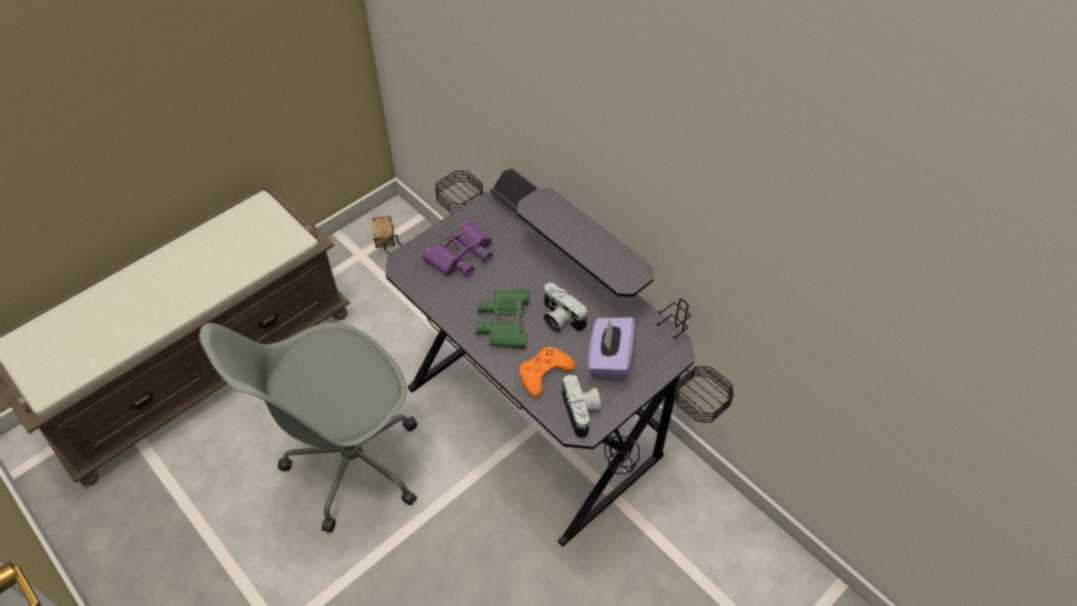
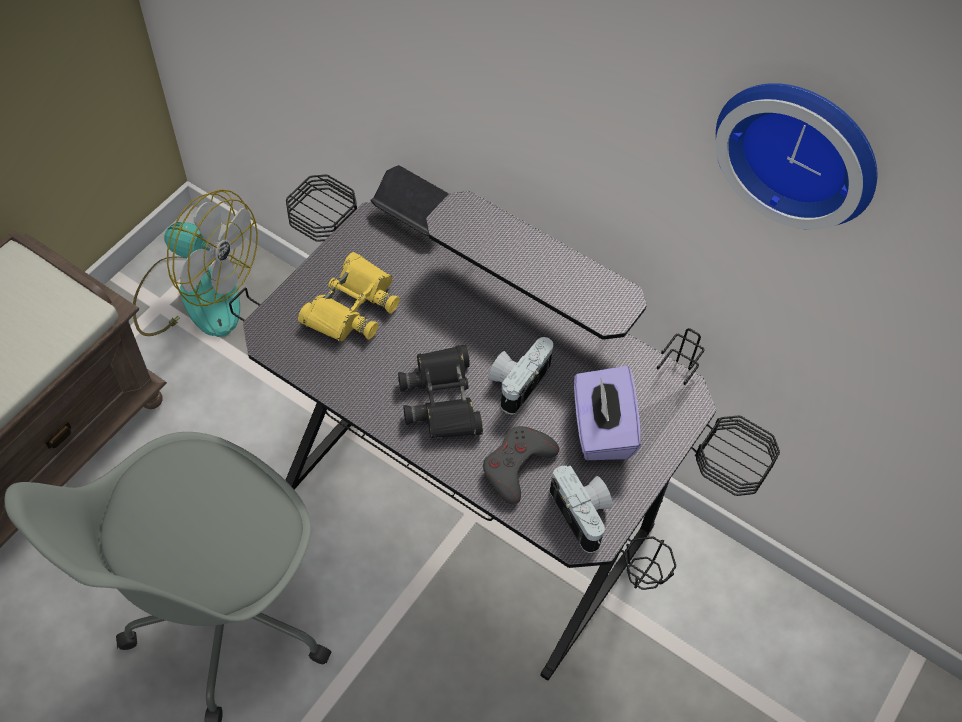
camera: 15 degrees left, 5 degrees up
storage box [372,216,395,248] -> fan [133,189,258,337]
purple binoculars [422,220,493,277] -> yellow binoculars [298,252,400,342]
green binoculars [476,289,529,349] -> black binoculars [398,345,483,438]
orange game controller [519,347,576,398] -> grey game controller [483,426,559,505]
camera [544,283,587,333] -> camera turned 90 degrees clockwise [488,337,553,415]
none -> wall clock [716,83,877,230]

